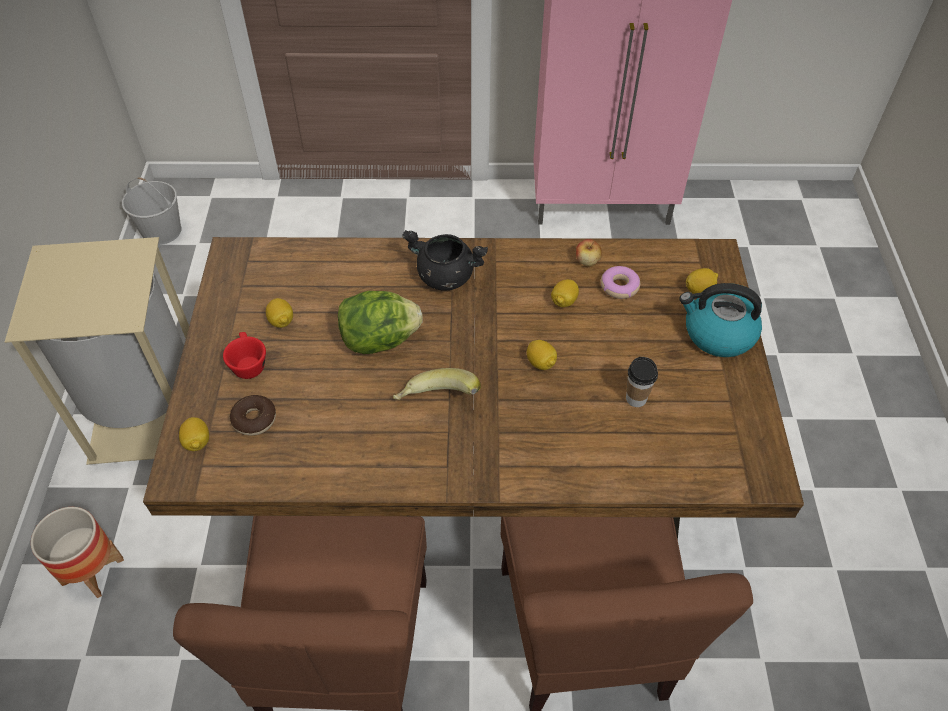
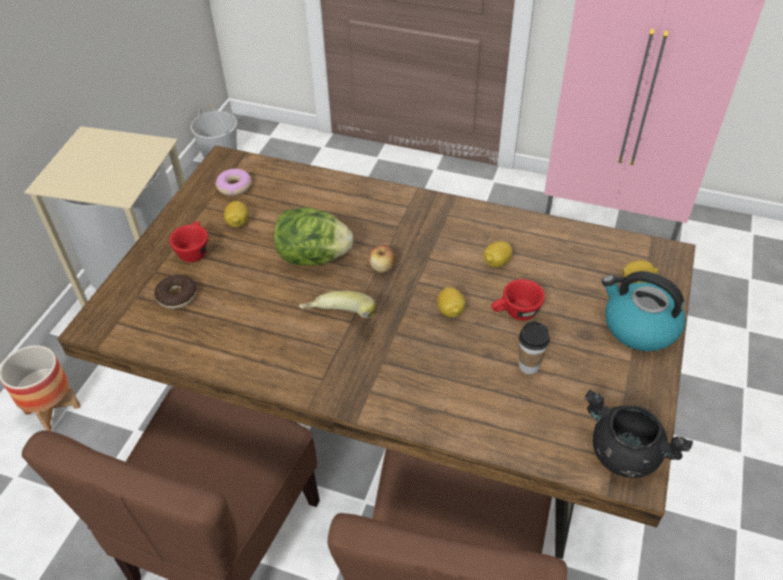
camera: 20 degrees right, 5 degrees down
lemon [179,417,209,451] -> none
black cooking pot [402,230,488,290] -> black cooking pot moved to [585,390,693,478]
apple [576,239,602,266] -> apple moved to [369,245,396,273]
donut [601,266,640,299] -> donut moved to [215,169,252,196]
none -> red cup [491,279,545,320]

